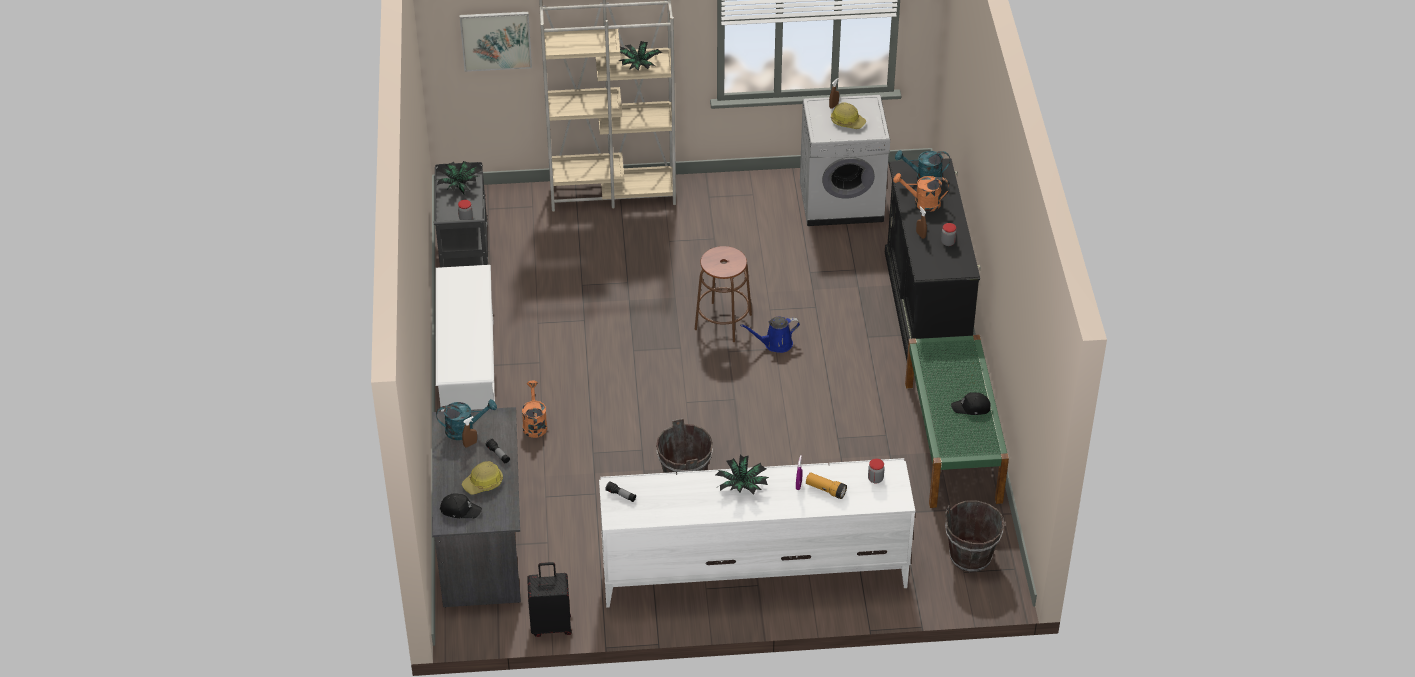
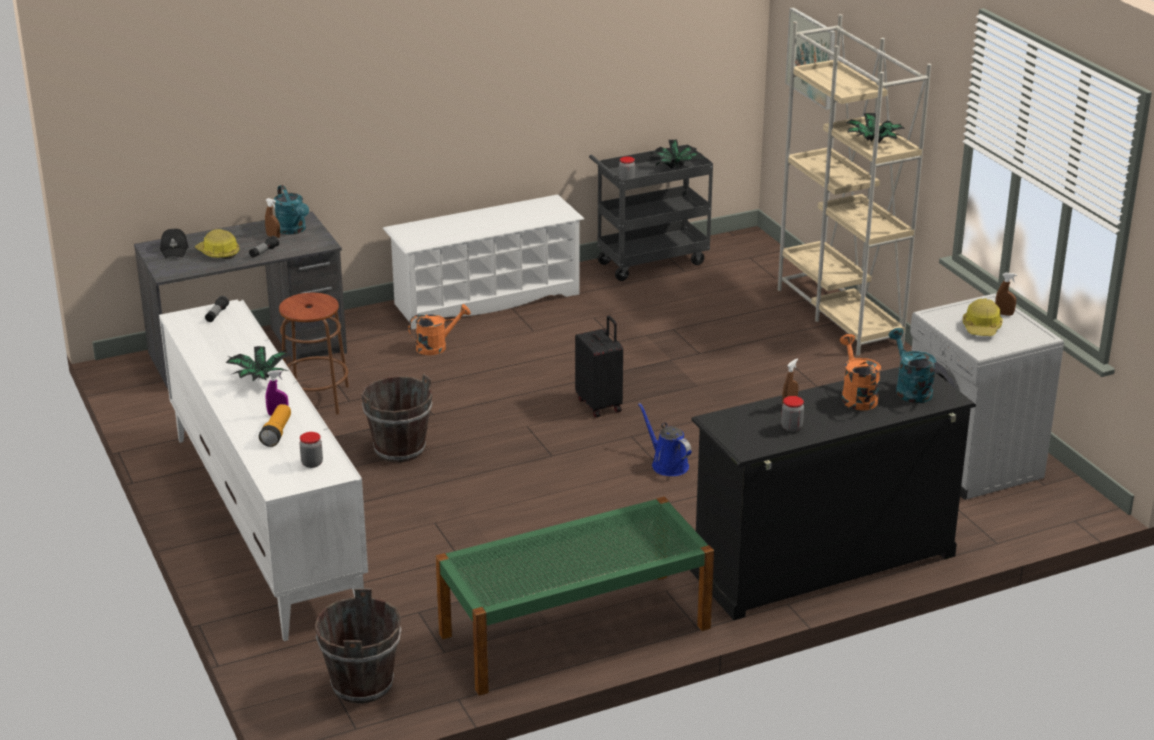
camera: 70 degrees right, 15 degrees down
black suitcase [527,562,572,637] -> black suitcase moved to [575,315,623,418]
brown stool [695,246,752,342] -> brown stool moved to [279,293,349,414]
black cap [951,392,991,415] -> none

